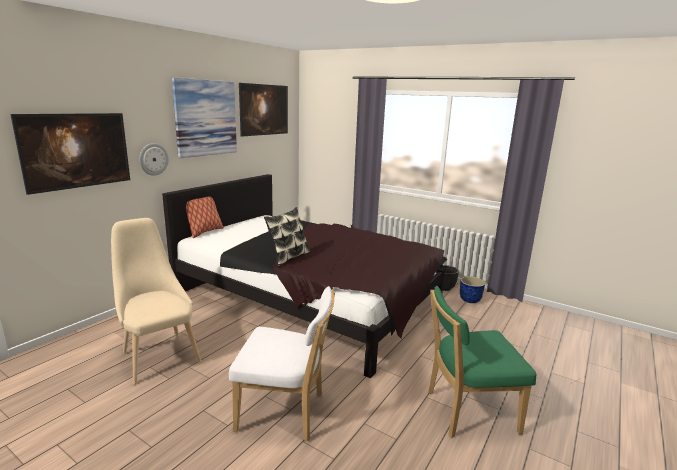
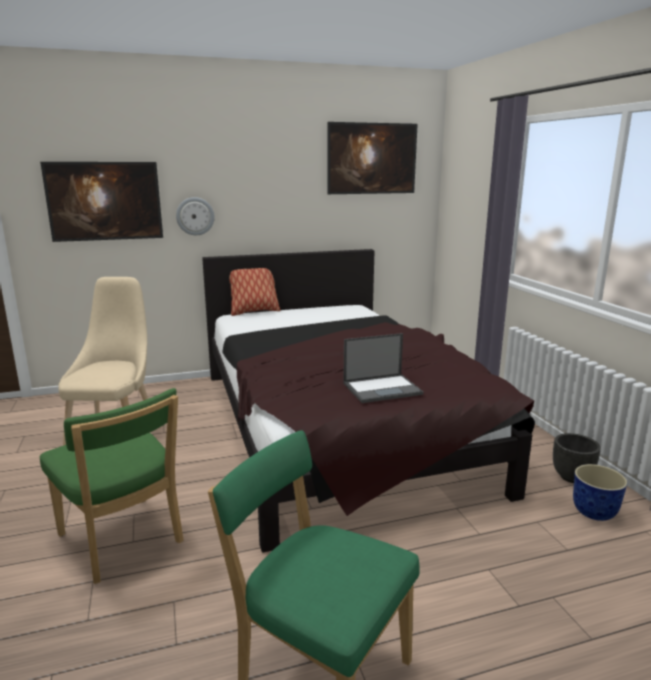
camera: 40 degrees right, 0 degrees up
picture [172,77,237,159] -> none
white chair [229,286,335,441] -> green chair [40,388,184,584]
pillow [264,207,310,267] -> none
none -> laptop [343,333,423,403]

